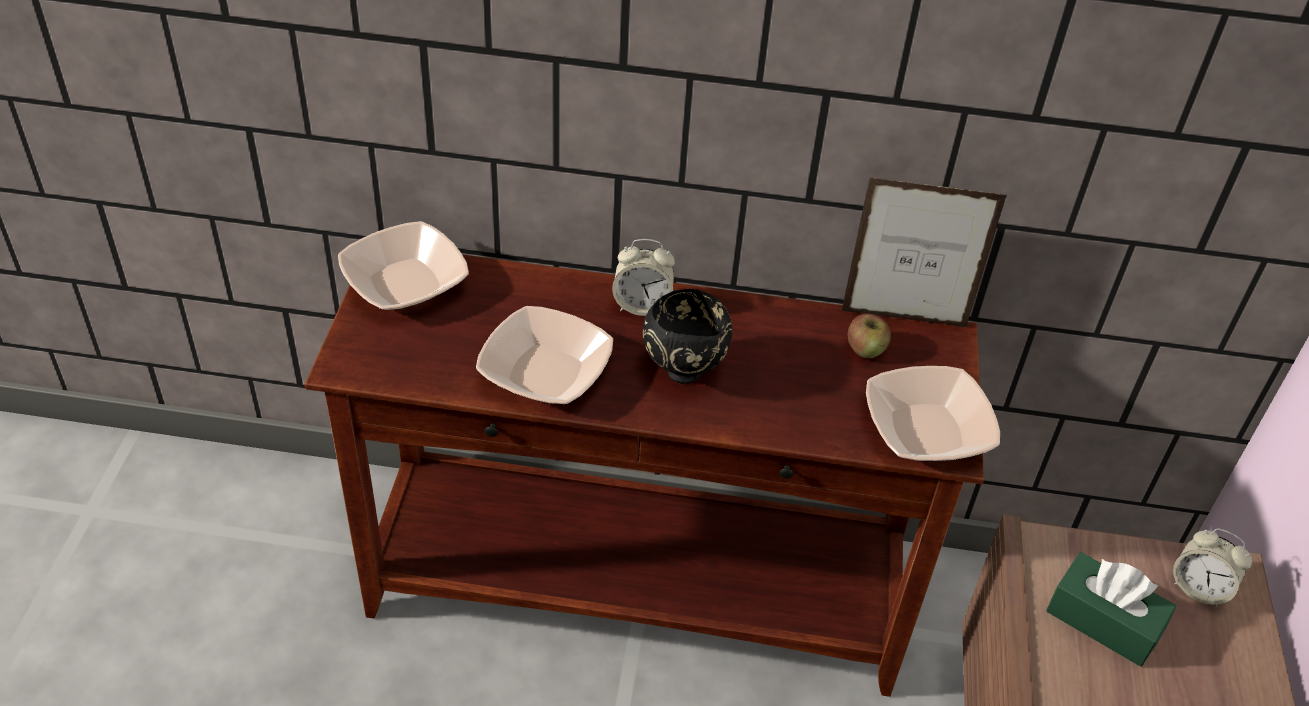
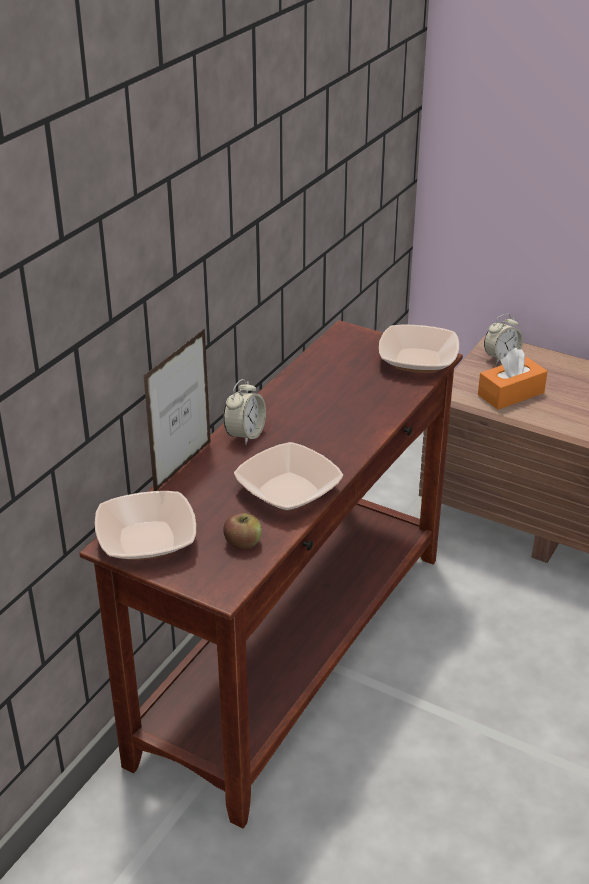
camera: 65 degrees left, 10 degrees down
black bowl [643,289,733,384] -> none
picture frame [842,177,1007,328] -> picture frame moved to [143,328,211,491]
apple [848,313,891,358] -> apple moved to [223,513,262,549]
green tissue box [1046,552,1176,667] -> orange tissue box [478,348,548,410]

